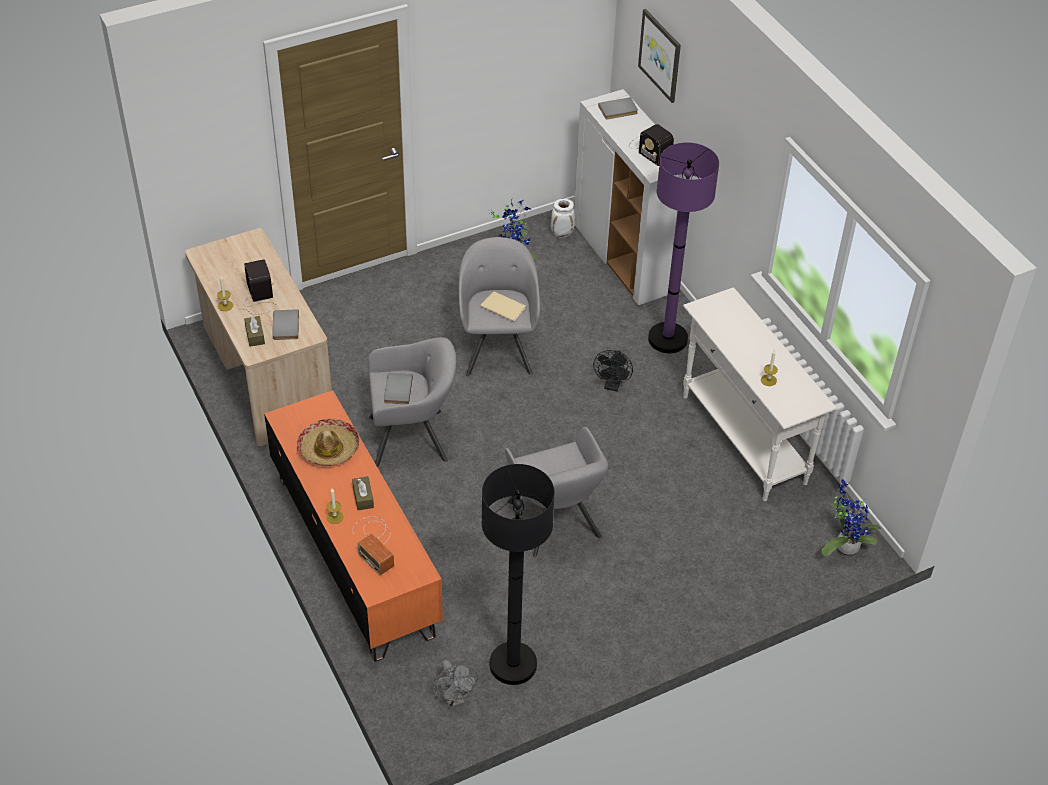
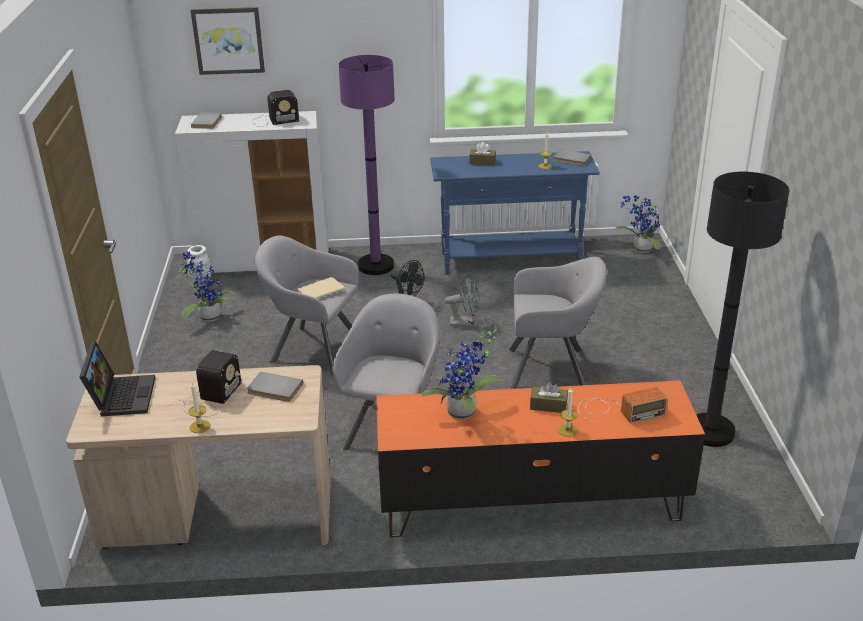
camera: 65 degrees left, 15 degrees down
radio [244,259,277,315] -> radio turned 105 degrees clockwise [178,350,242,416]
brown tissue box [244,315,265,347] -> brown tissue box moved to [469,142,496,166]
hat [297,419,359,466] -> potted plant [422,329,504,420]
grey book [384,373,413,404] -> grey book moved to [553,149,591,166]
grey fan [433,660,478,708] -> grey fan moved to [444,277,480,327]
white console table [683,287,837,501] -> blue console table [430,151,600,275]
none -> laptop [79,341,155,417]

